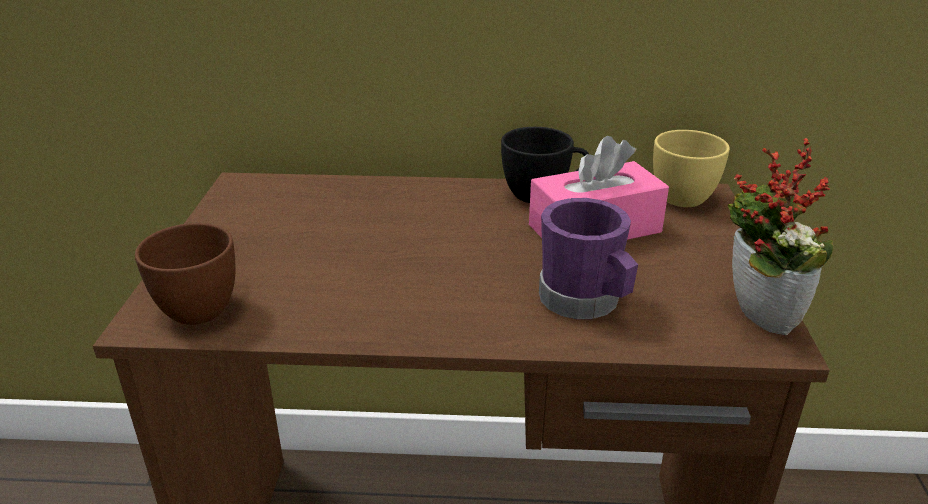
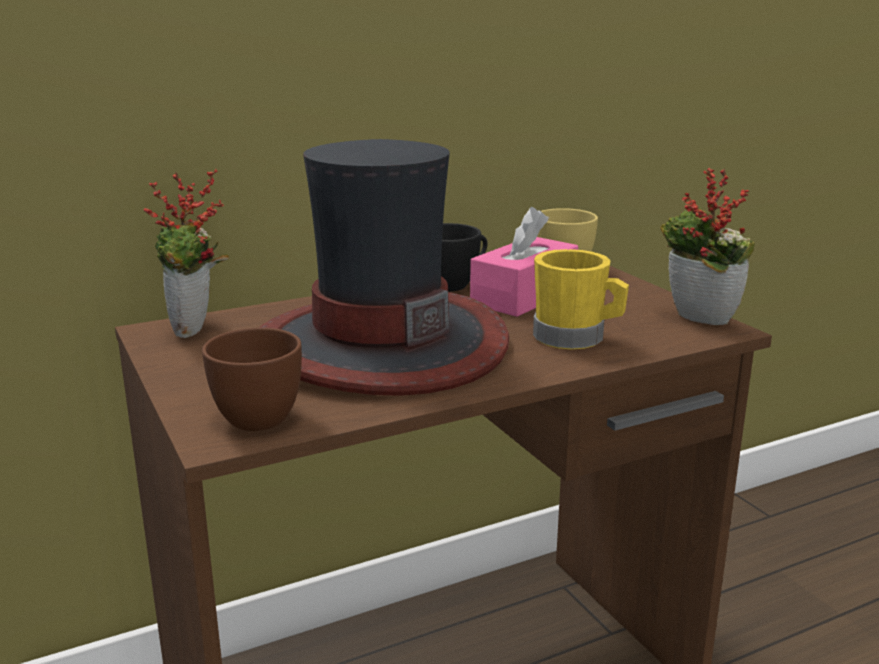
camera: 30 degrees left, 10 degrees down
purple mug [539,198,638,319] -> yellow mug [533,249,629,349]
none -> potted plant [144,168,229,338]
none -> hat [259,139,509,396]

